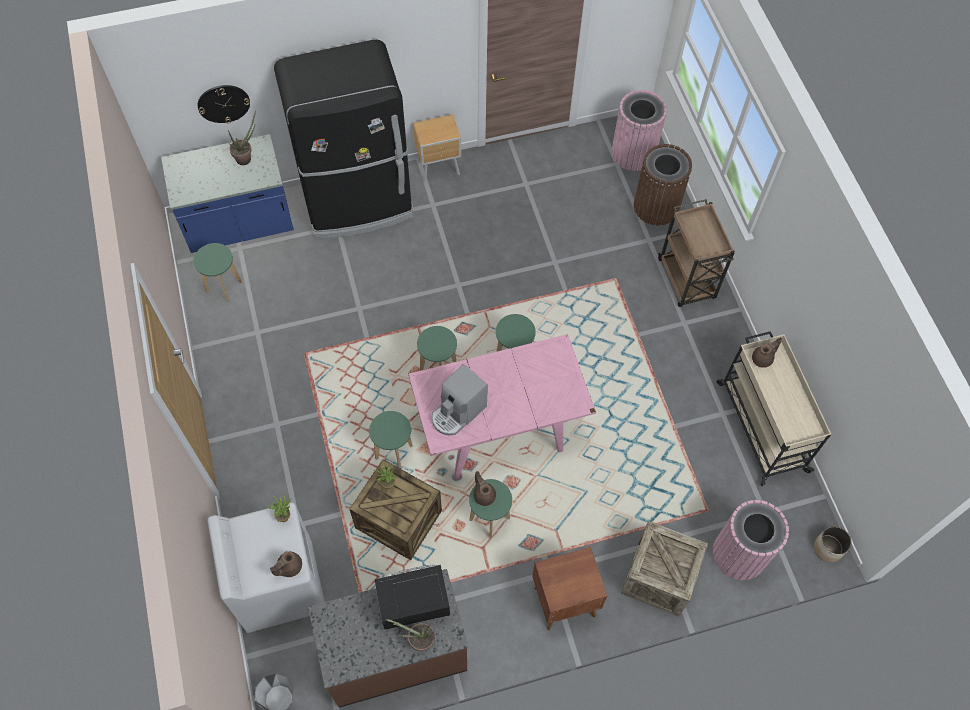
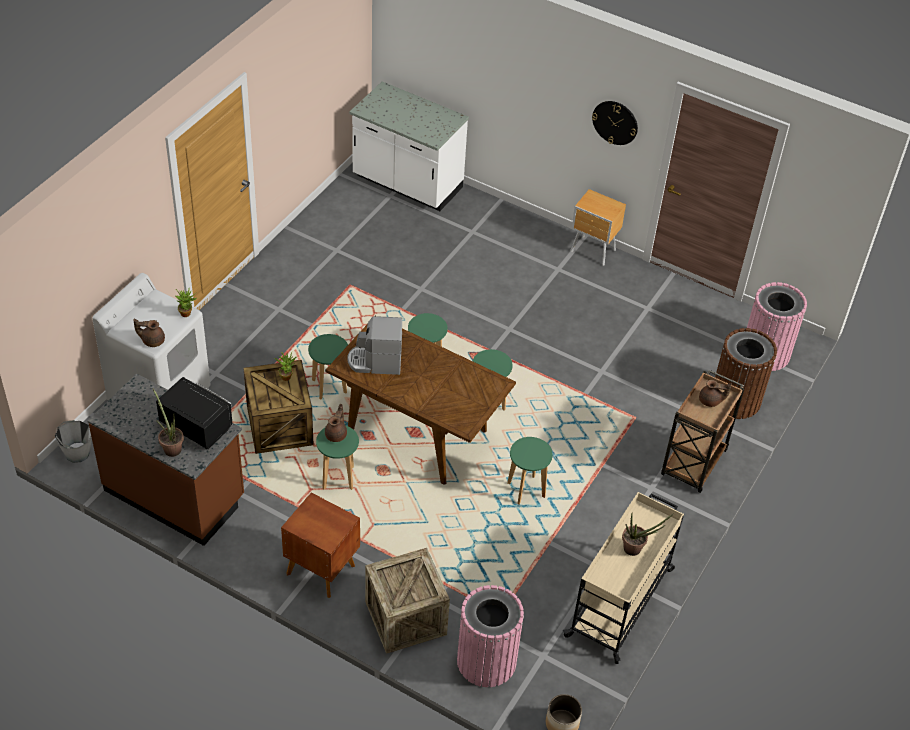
camera: 45 degrees right, 15 degrees down
blue counter [161,134,294,253] -> white counter [350,82,469,211]
green stool [194,243,242,302] -> green stool moved to [507,437,553,505]
wall clock [198,85,250,123] -> wall clock moved to [592,101,638,145]
potted plant [228,110,256,165] -> potted plant moved to [622,512,674,556]
black fridge [274,40,413,239] -> none
pink dining table [408,334,596,480] -> brown dining table [325,325,516,485]
brown teapot [752,337,782,368] -> brown teapot moved to [699,380,732,407]

